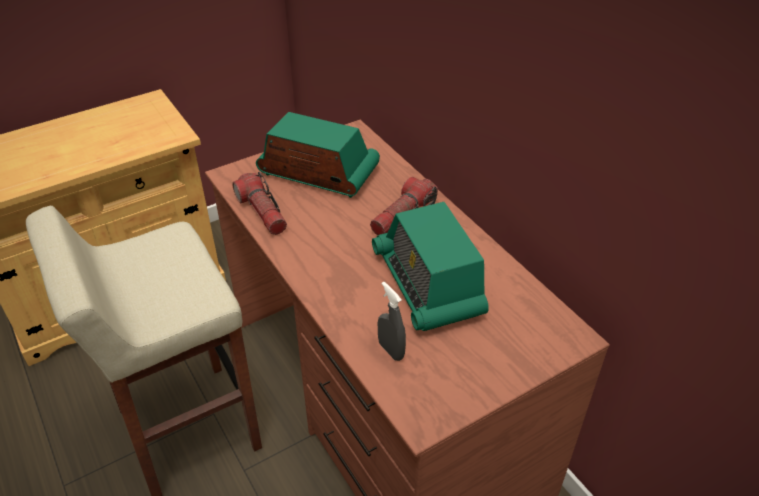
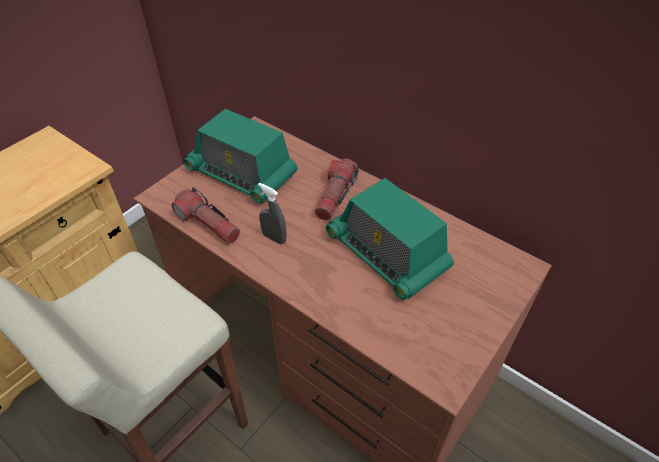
camera: 20 degrees left, 5 degrees up
radio [256,112,380,198] -> radio turned 150 degrees counterclockwise [183,109,298,203]
grey spray bottle [378,282,406,361] -> grey spray bottle moved to [258,183,287,244]

